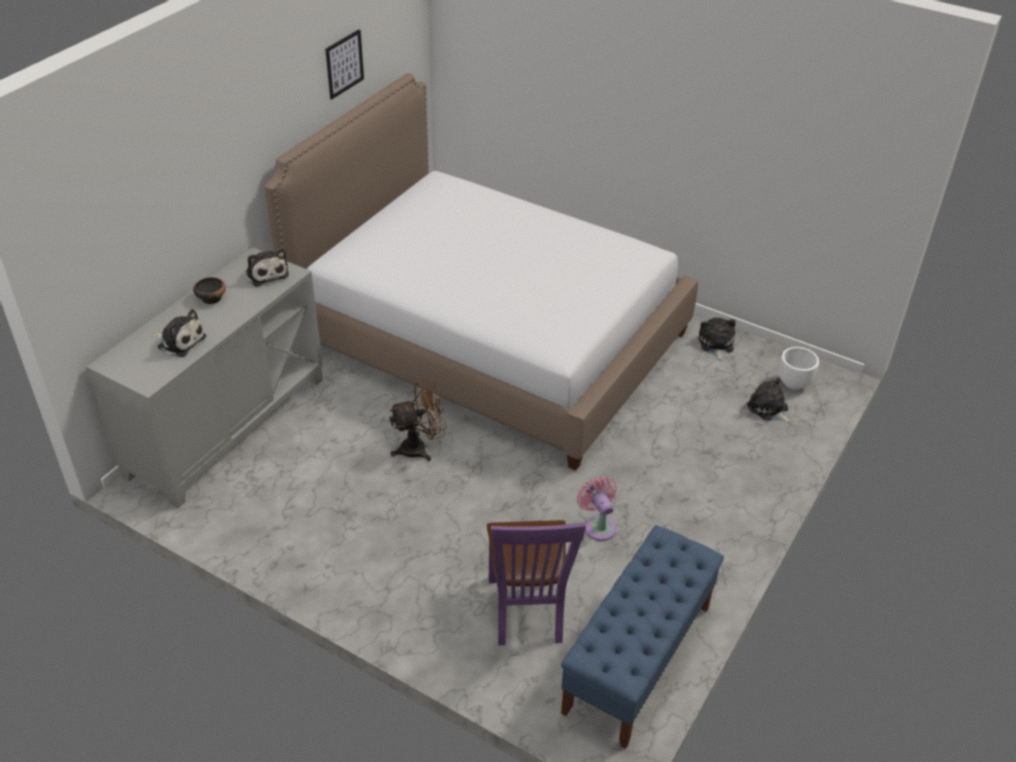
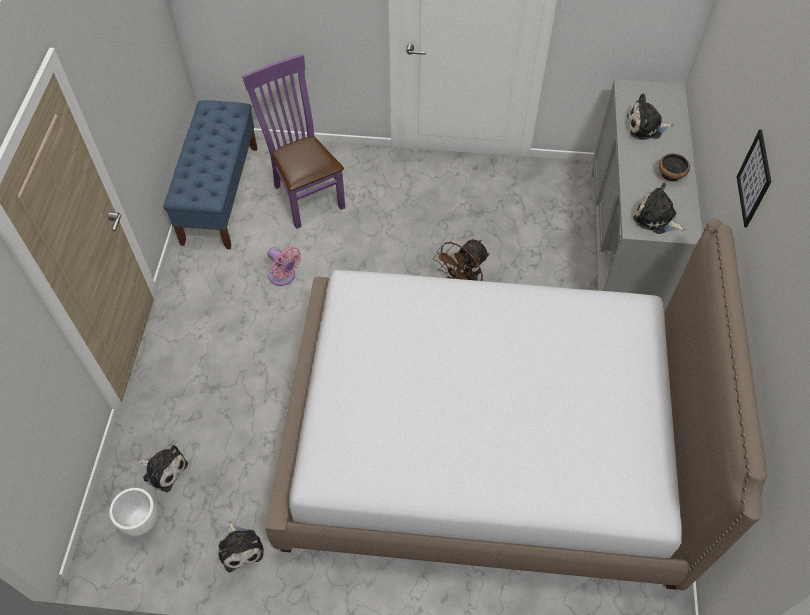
camera: 155 degrees right, 15 degrees up
picture [325,29,364,100] -> picture moved to [737,129,771,227]

